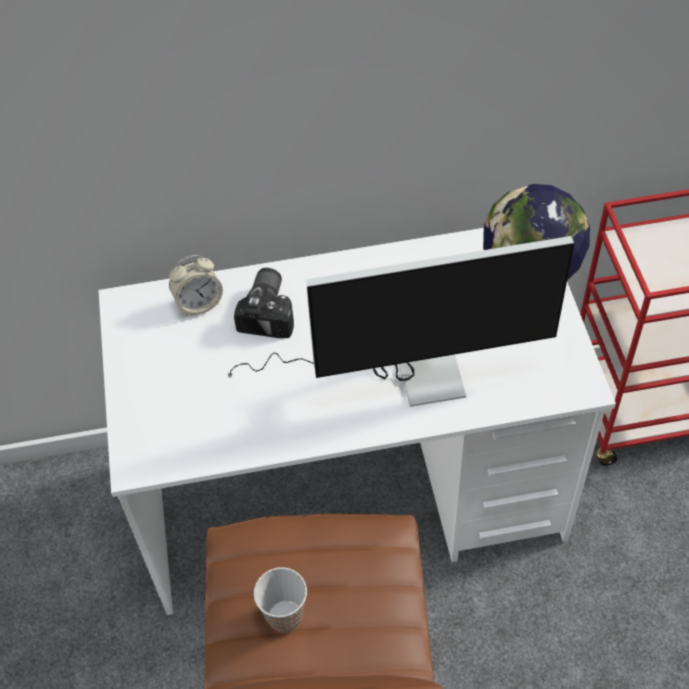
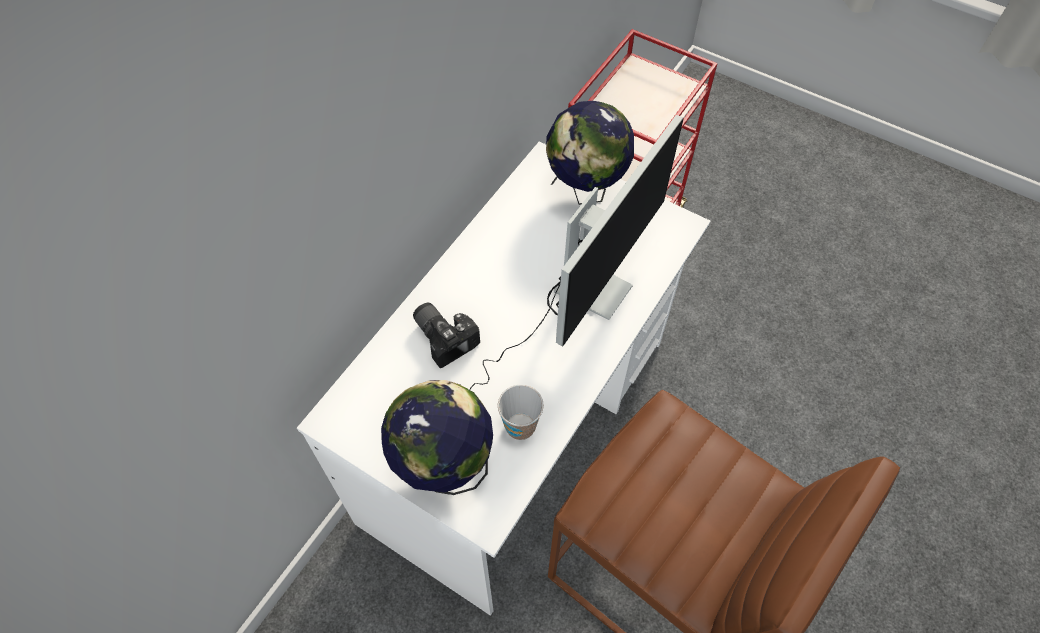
camera: 50 degrees left, 5 degrees up
alarm clock [169,255,223,316] -> none
cup [254,567,307,633] -> cup moved to [498,385,544,440]
none -> globe [381,380,493,495]

